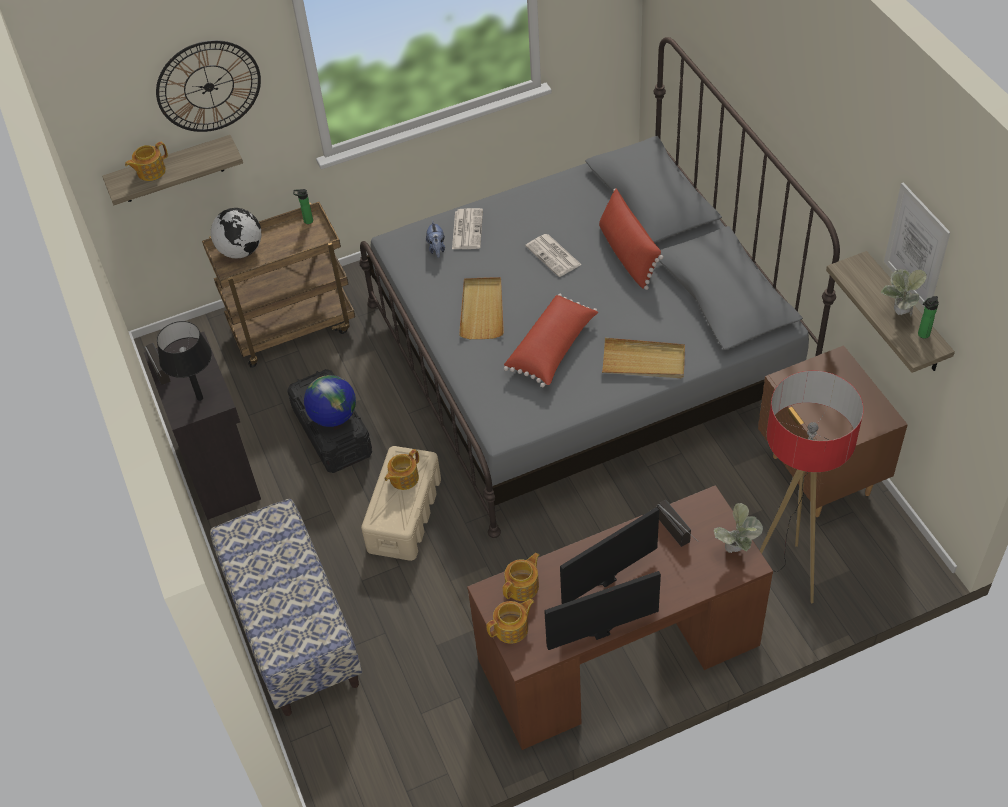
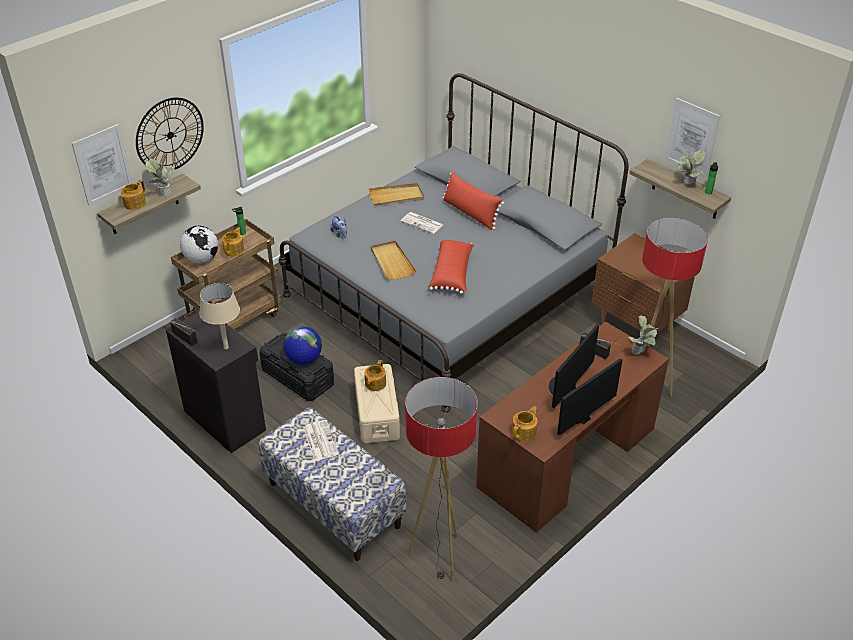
camera: 25 degrees left, 10 degrees down
black table lamp [157,321,212,401] -> beige table lamp [199,283,240,349]
newspaper [452,208,483,249] -> newspaper moved to [303,420,339,461]
teapot [503,553,539,601] -> teapot moved to [222,227,244,256]
beige tray [602,338,685,378] -> beige tray moved to [369,183,424,205]
none -> picture [72,124,133,206]
none -> potted plant [145,159,175,197]
none -> floor lamp [405,377,478,582]

